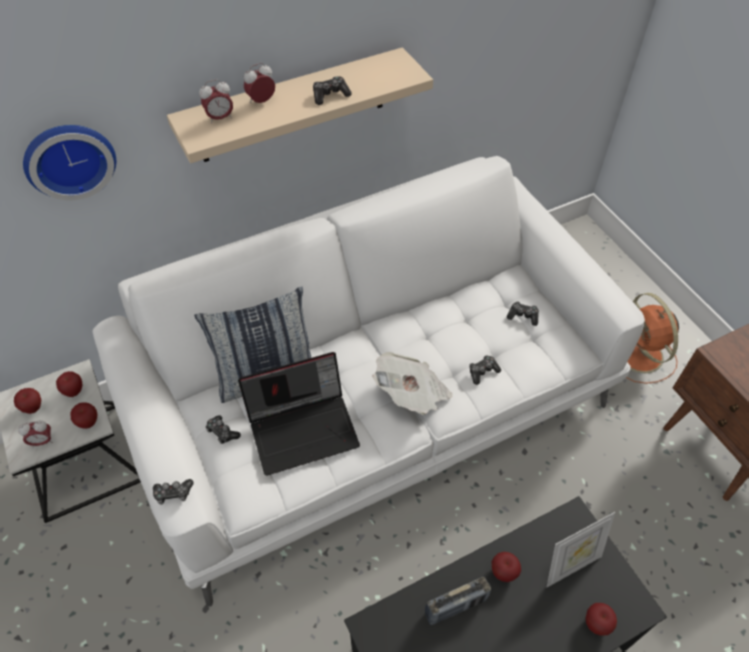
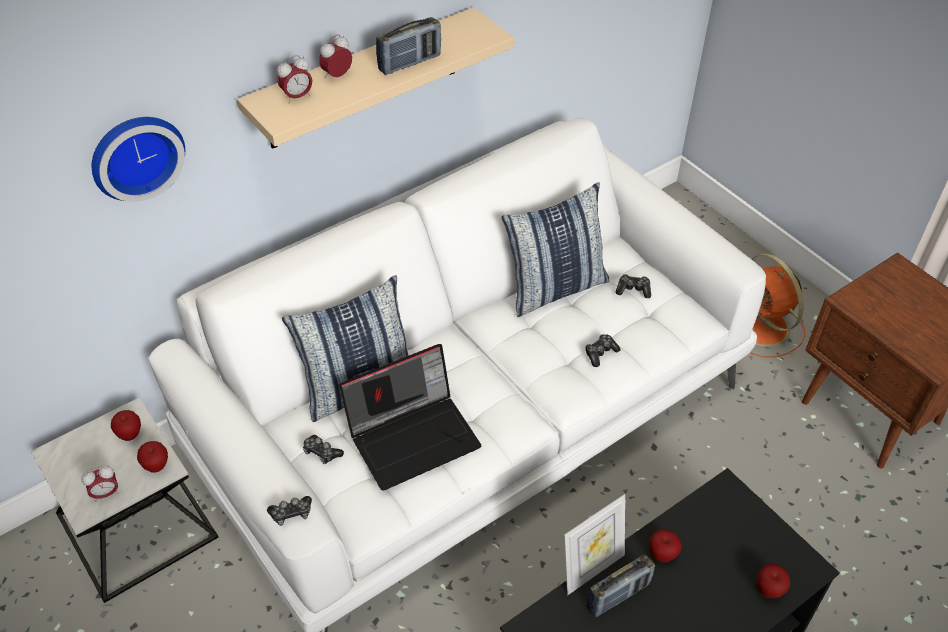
camera: 10 degrees left, 5 degrees down
apple [14,388,41,414] -> none
game controller [313,76,352,105] -> radio [376,17,441,75]
newspaper [372,352,452,415] -> none
picture frame [547,512,615,587] -> picture frame moved to [564,494,625,595]
none -> pillow [501,182,609,317]

